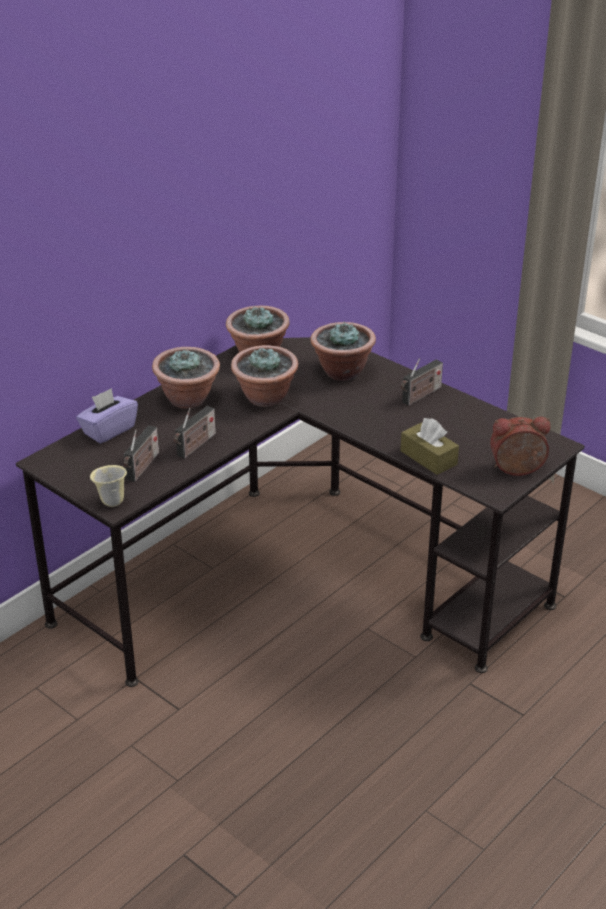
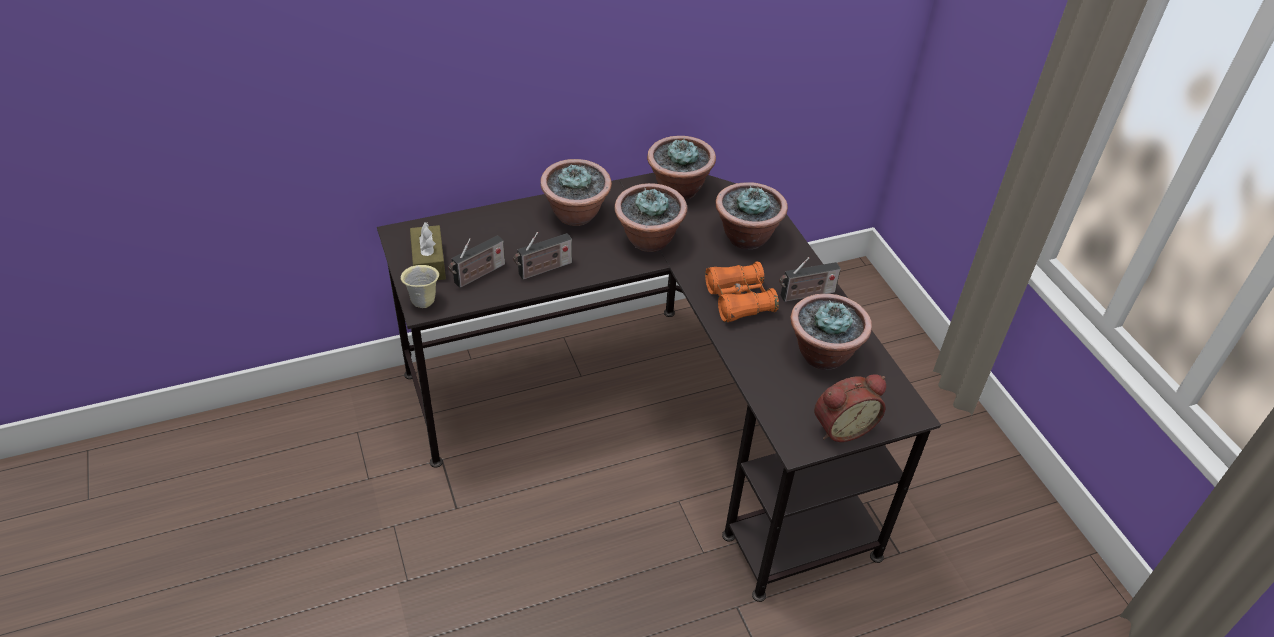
camera: 25 degrees right, 10 degrees up
purple tissue box [76,388,138,444] -> none
brown tissue box [400,418,459,475] -> brown tissue box moved to [410,222,446,280]
alarm clock [490,417,550,476] -> alarm clock turned 135 degrees clockwise [814,374,886,442]
none -> orange binoculars [705,261,779,322]
none -> potted plant [791,294,872,370]

